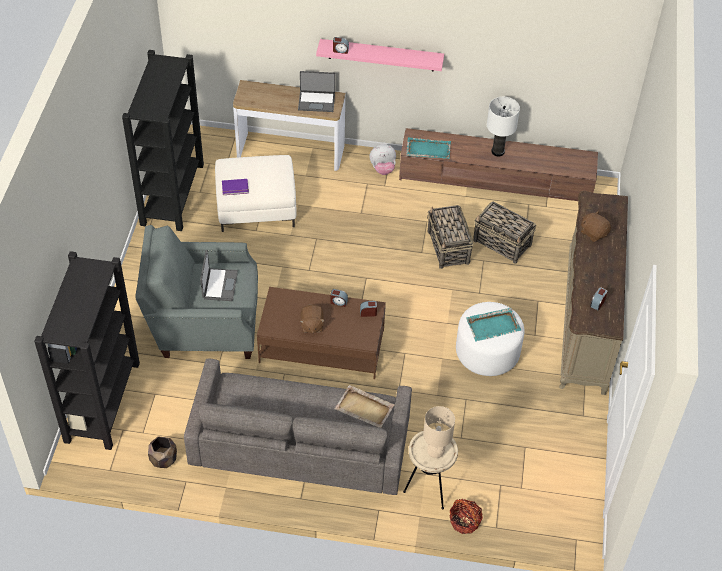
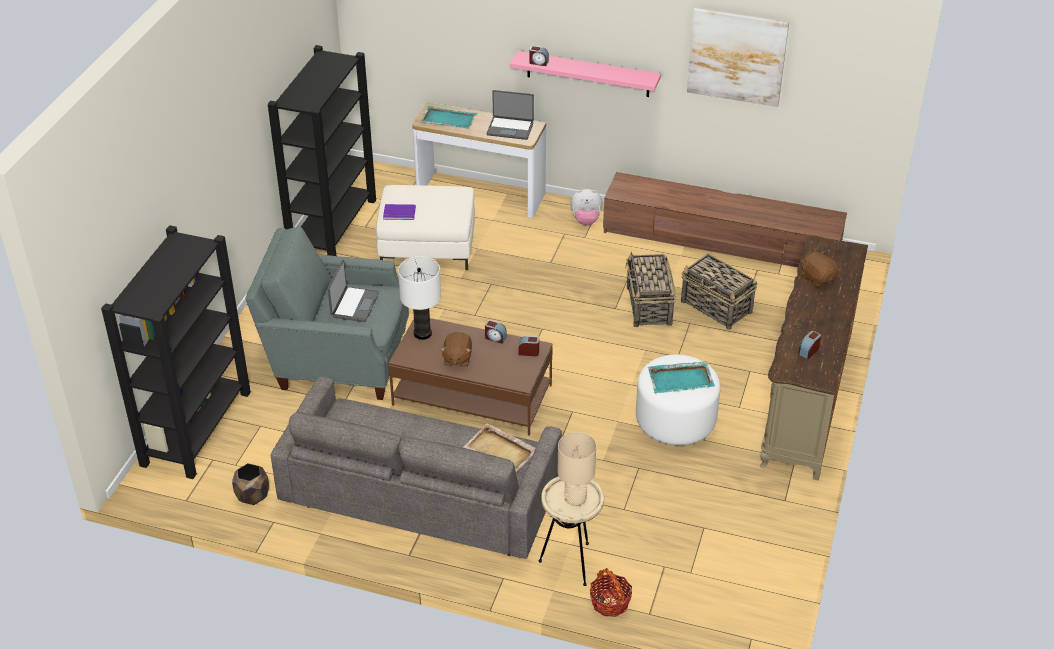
camera: 10 degrees right, 10 degrees down
turquoise tray [406,137,451,159] -> turquoise tray moved to [420,106,478,129]
white table lamp [487,97,520,156] -> white table lamp moved to [398,256,441,340]
none -> picture [687,8,789,107]

